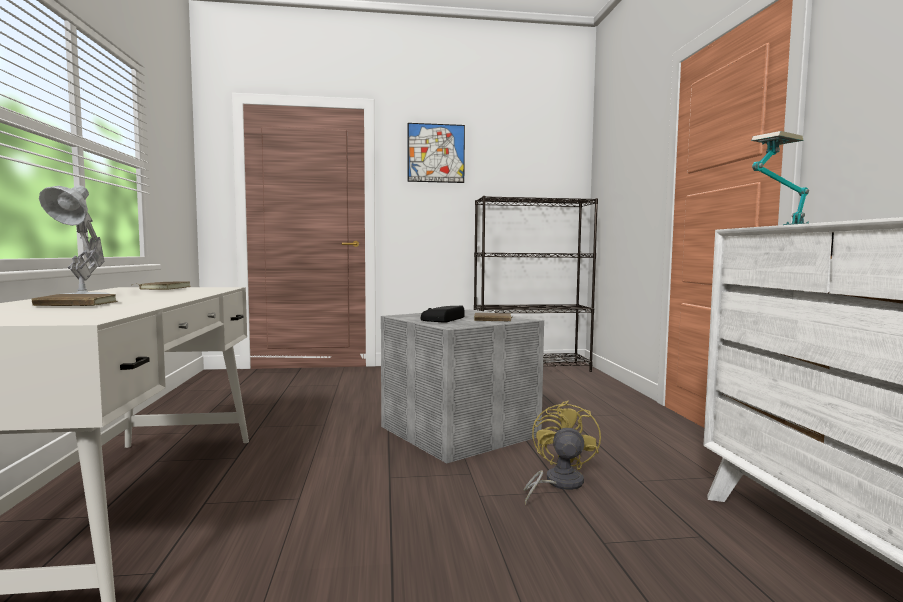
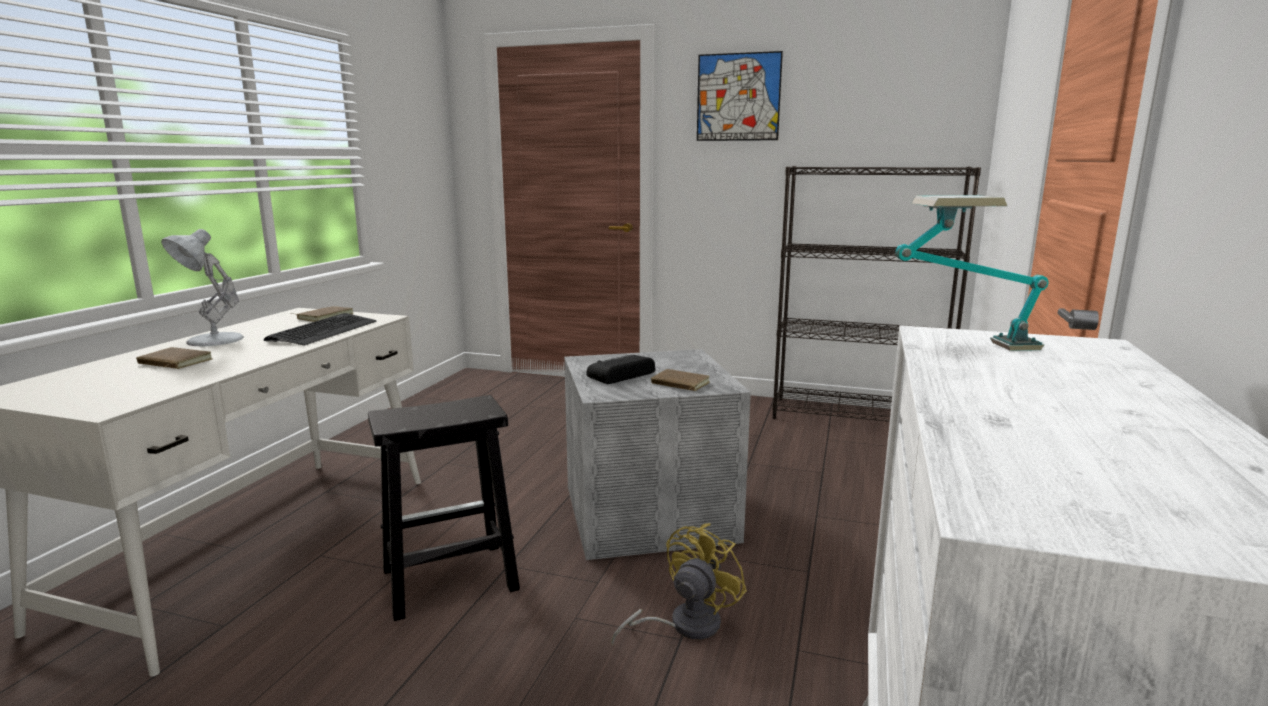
camera: 25 degrees right, 10 degrees up
none -> keyboard [264,313,377,346]
none -> black stool [368,395,520,621]

